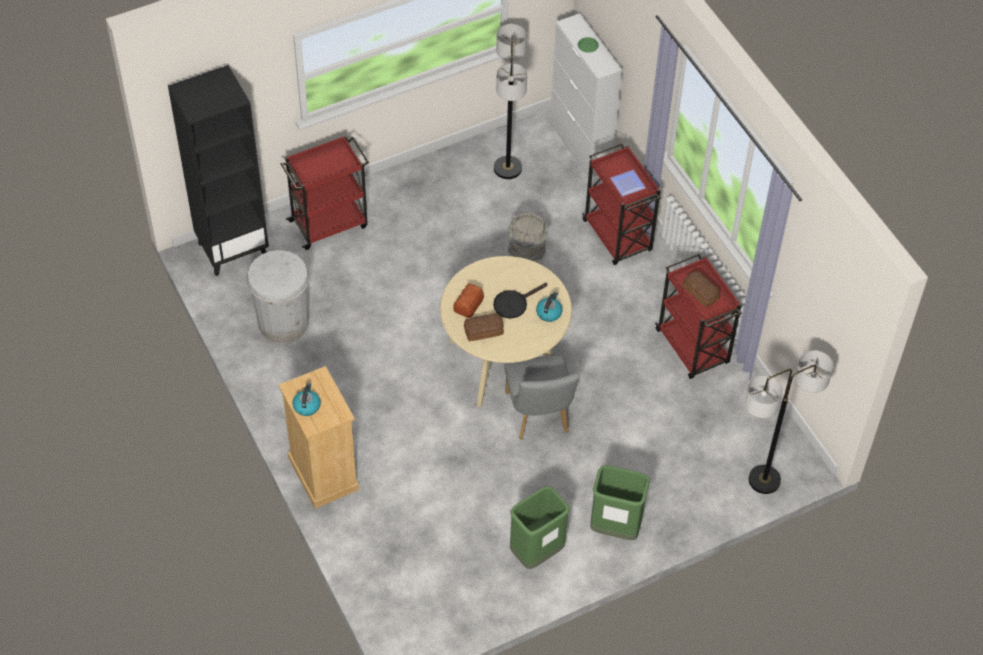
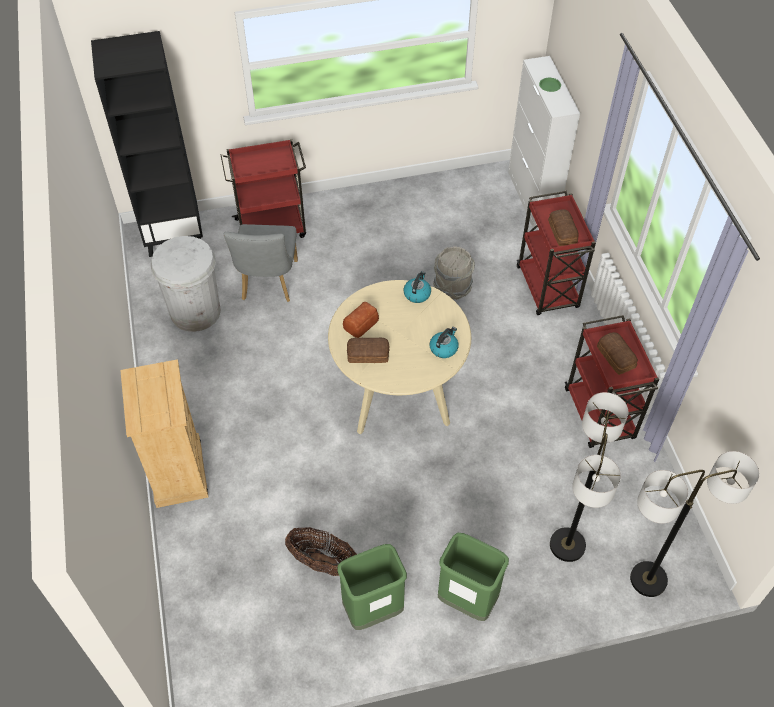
camera: 15 degrees right, 0 degrees up
kettle [292,383,321,416] -> kettle moved to [404,271,431,303]
black frying pan [493,283,547,319] -> none
floor lamp [494,24,527,179] -> floor lamp moved to [550,392,628,562]
grey chair [504,354,580,440] -> grey chair moved to [224,224,298,302]
plate [610,170,646,196] -> bread [548,209,579,246]
none -> basket [285,527,357,576]

